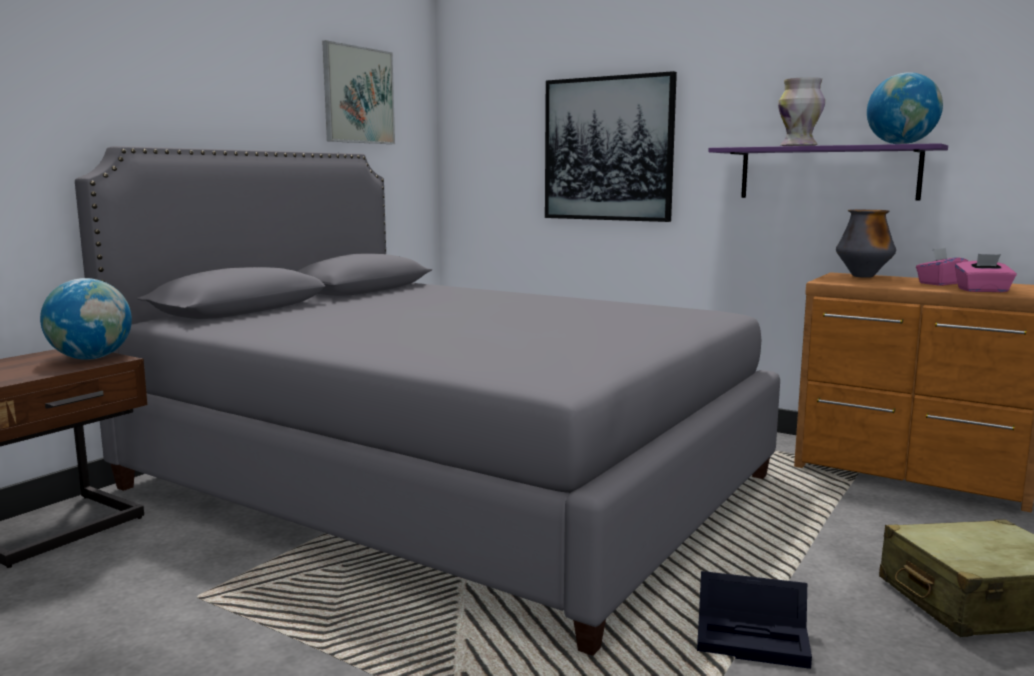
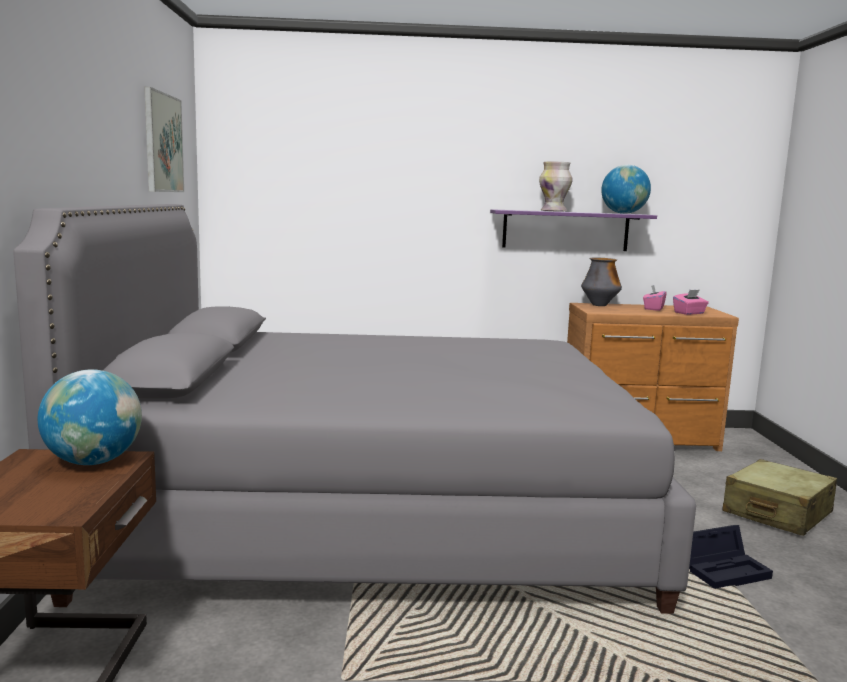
camera: 35 degrees left, 0 degrees up
picture [545,71,677,222] -> none

